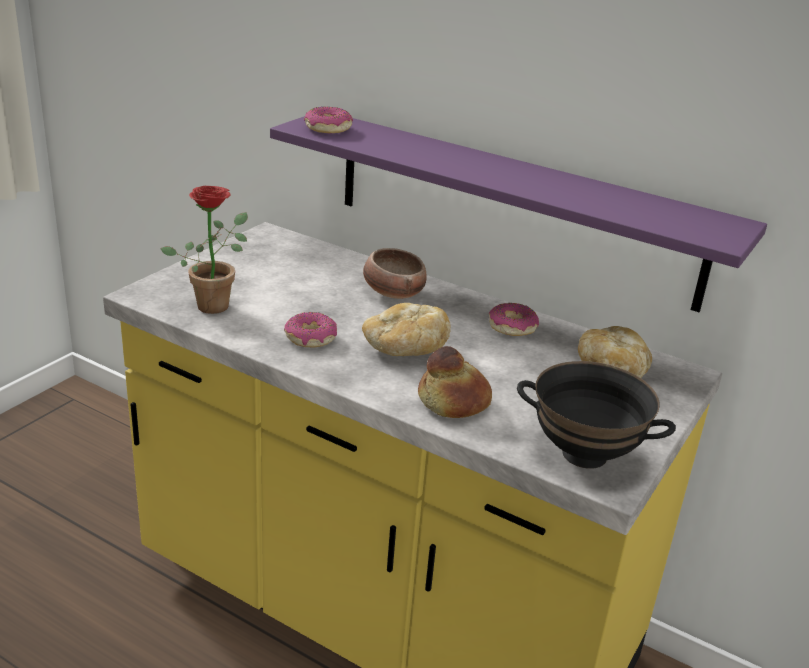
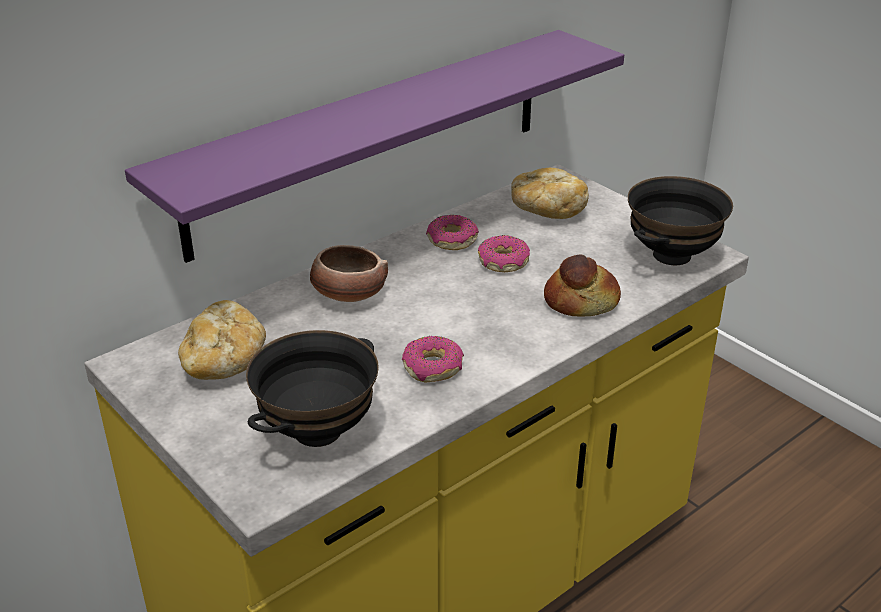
camera: 70 degrees left, 5 degrees up
potted plant [160,186,248,314] -> black bowl [246,330,379,447]
donut [304,106,353,133] -> donut moved to [478,235,530,272]
bread [362,303,451,356] -> bread moved to [178,300,266,380]

